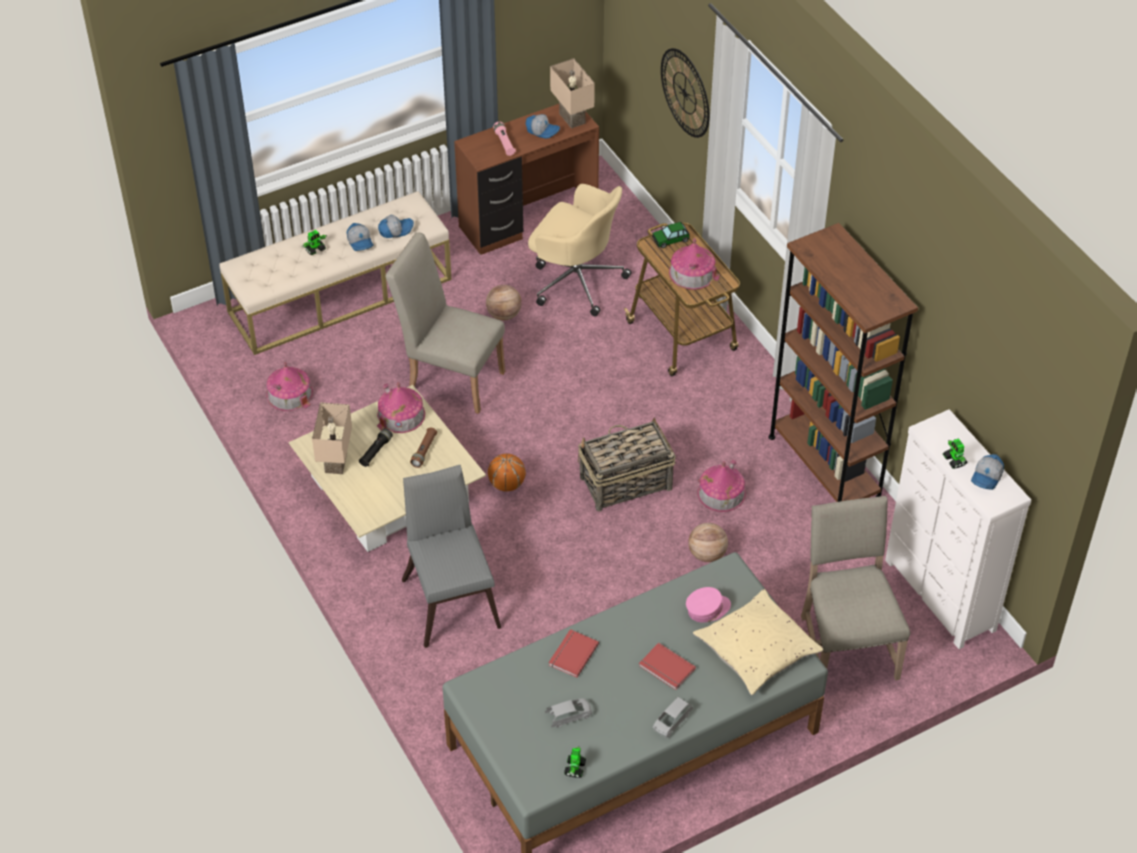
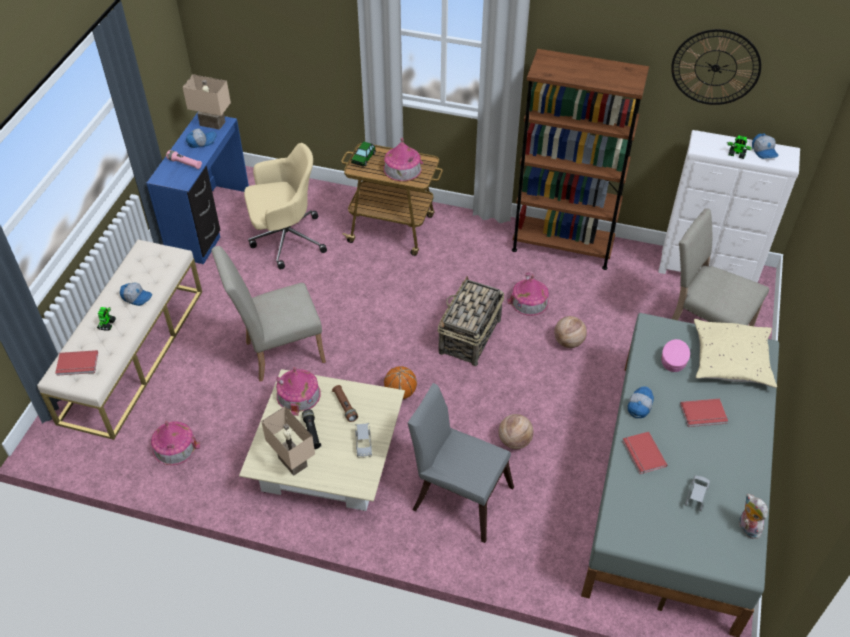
camera: 45 degrees left, 0 degrees up
cap [378,215,414,238] -> cap moved to [628,387,654,418]
brown desk [454,104,599,255] -> blue desk [146,112,249,264]
basketball [486,285,522,320] -> basketball moved to [499,414,534,449]
toy robot [564,746,586,778] -> plush toy [739,494,768,539]
grey toy car [653,697,693,738] -> grey toy car moved to [355,423,372,458]
wall clock [661,48,709,138] -> wall clock moved to [671,29,761,105]
none -> red book [55,350,98,376]

